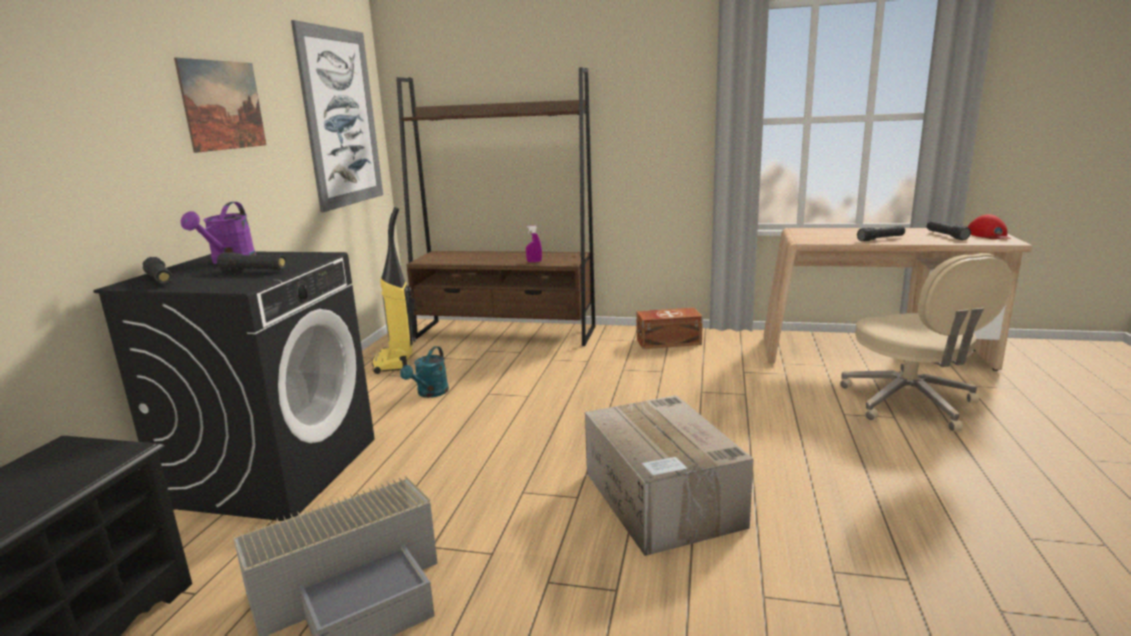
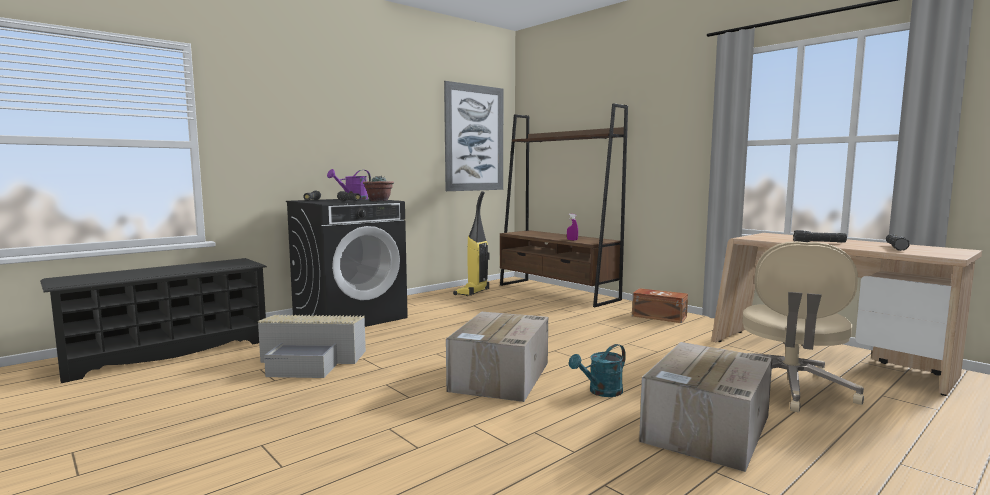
camera: 35 degrees right, 10 degrees down
picture [174,58,266,153] -> none
turquoise watering can [400,346,449,398] -> turquoise watering can moved to [569,344,626,397]
red cap [968,214,1011,239] -> none
none -> potted plant [363,176,394,201]
none -> cardboard box [639,342,773,472]

